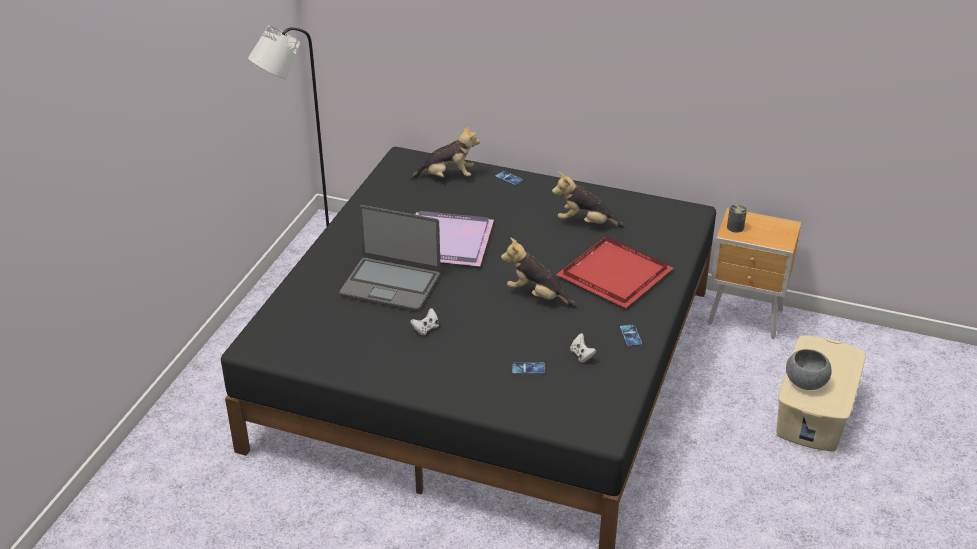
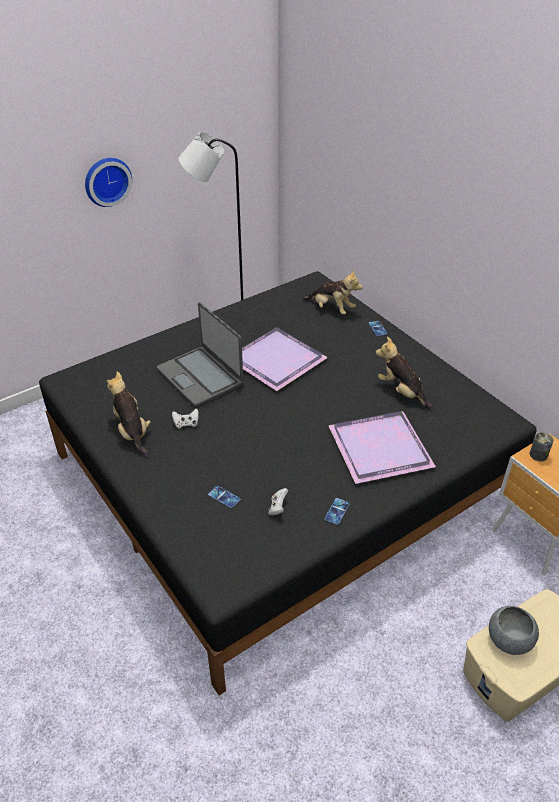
camera: 35 degrees right, 5 degrees up
plush toy [501,237,578,307] -> plush toy moved to [107,371,151,457]
red tray [556,237,673,308] -> purple tray [328,411,436,484]
none -> wall clock [85,158,132,207]

